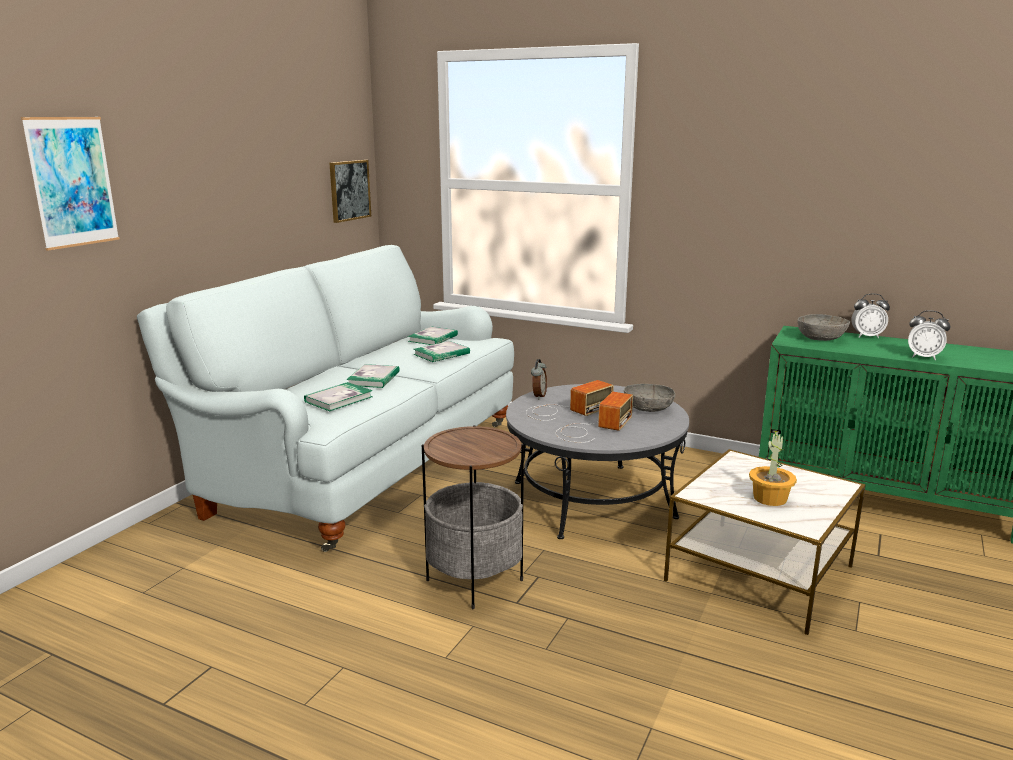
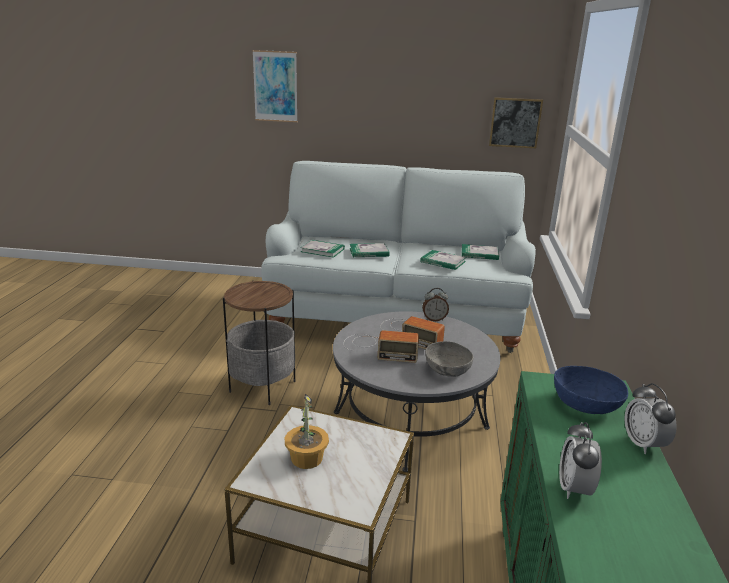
camera: 70 degrees right, 5 degrees up
grey bowl [797,314,850,341] -> blue bowl [554,366,628,414]

